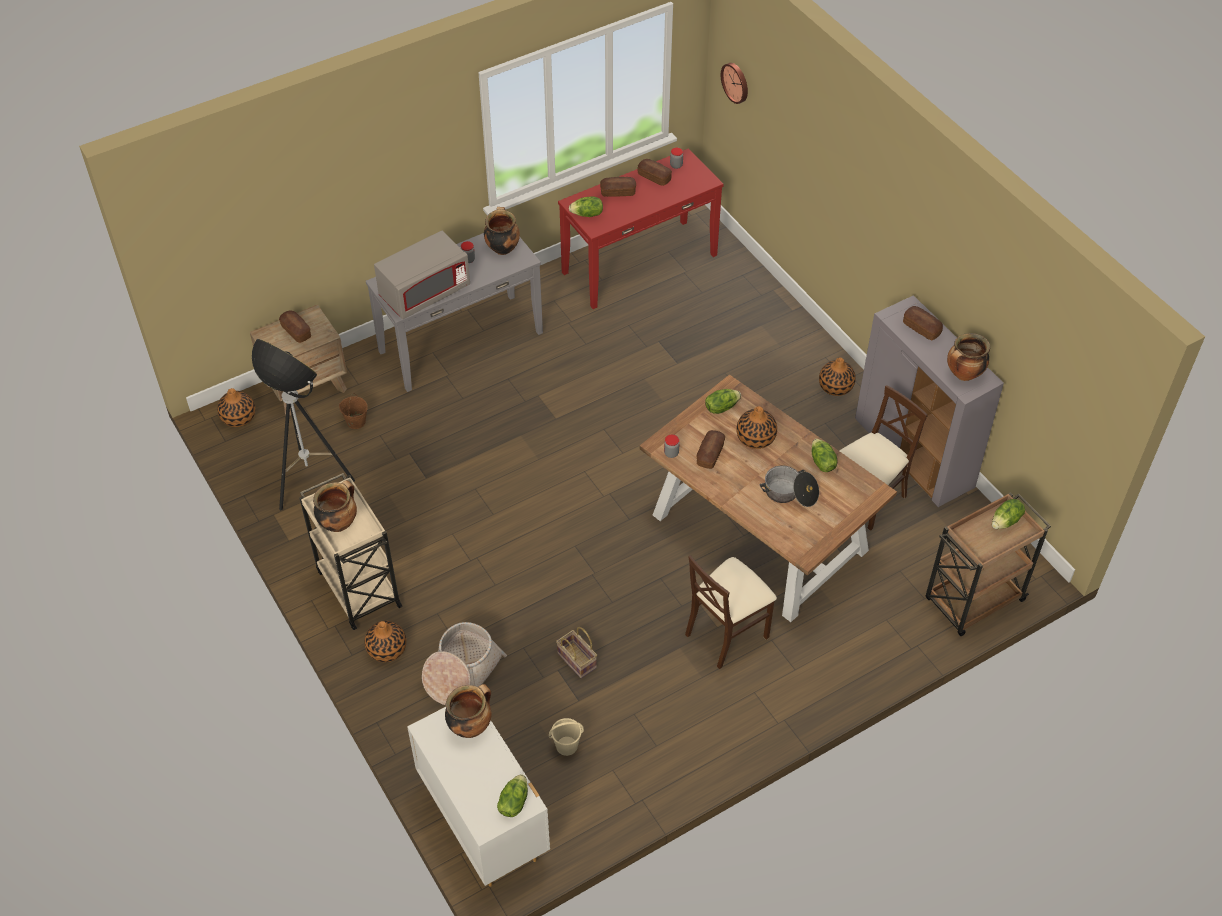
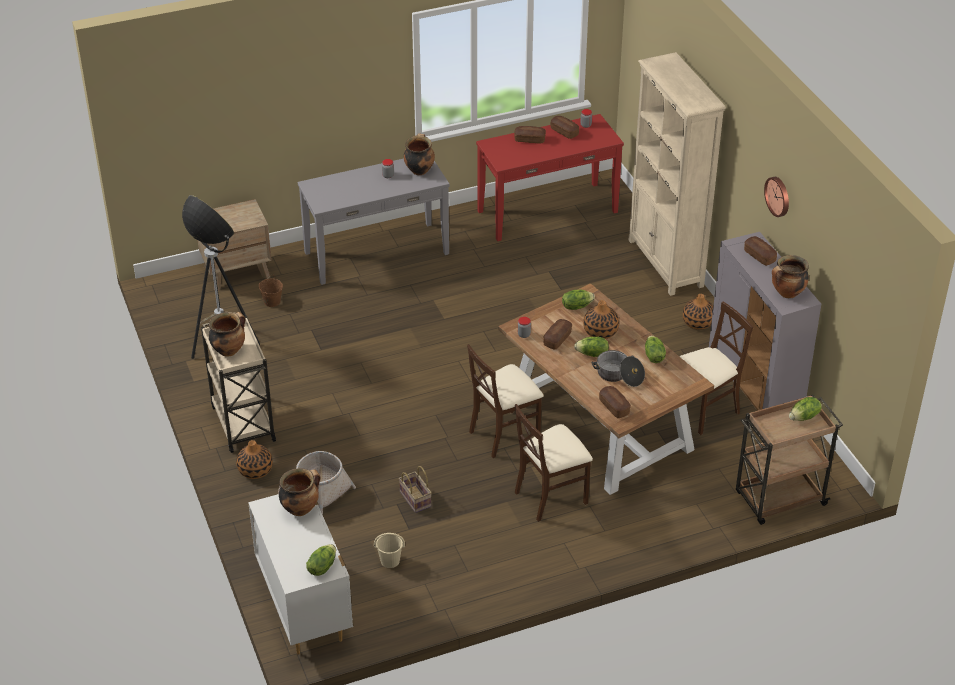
camera: 10 degrees right, 10 degrees down
vase [217,388,255,427] -> none
bread [279,311,311,343] -> bread moved to [599,386,631,418]
grey microwave [374,231,470,319] -> none
lettuce [569,196,603,217] -> lettuce moved to [574,337,609,357]
wall clock [721,63,748,104] -> wall clock moved to [764,177,789,217]
none -> beige chair [467,344,543,458]
none -> beige bookcase [629,52,726,296]

